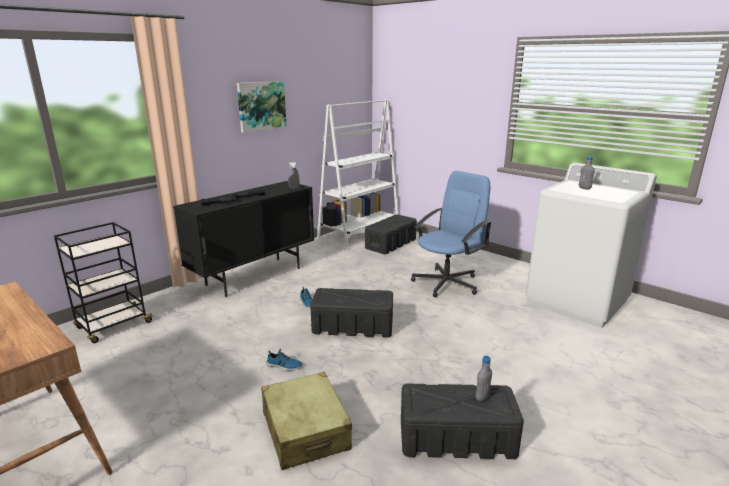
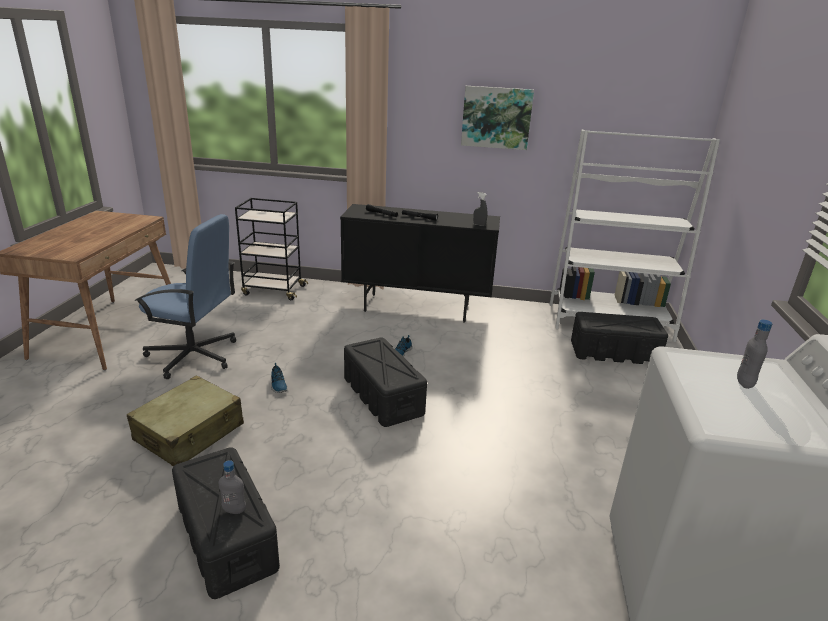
camera: 55 degrees right, 5 degrees up
blue office chair [411,171,492,298] -> blue office chair moved to [135,214,236,379]

